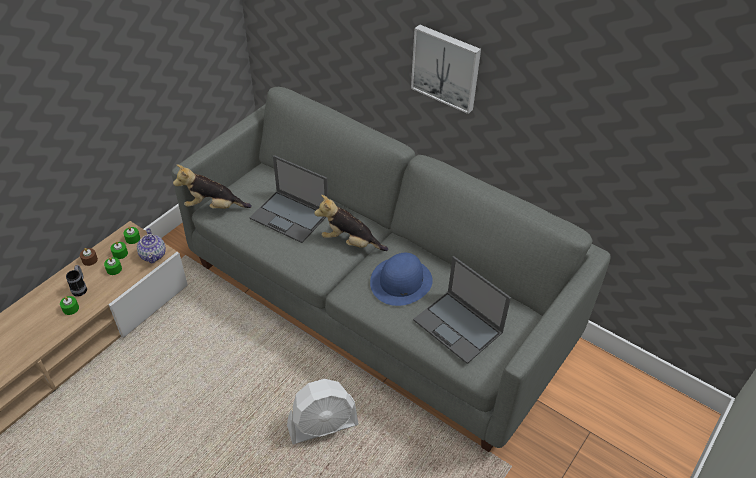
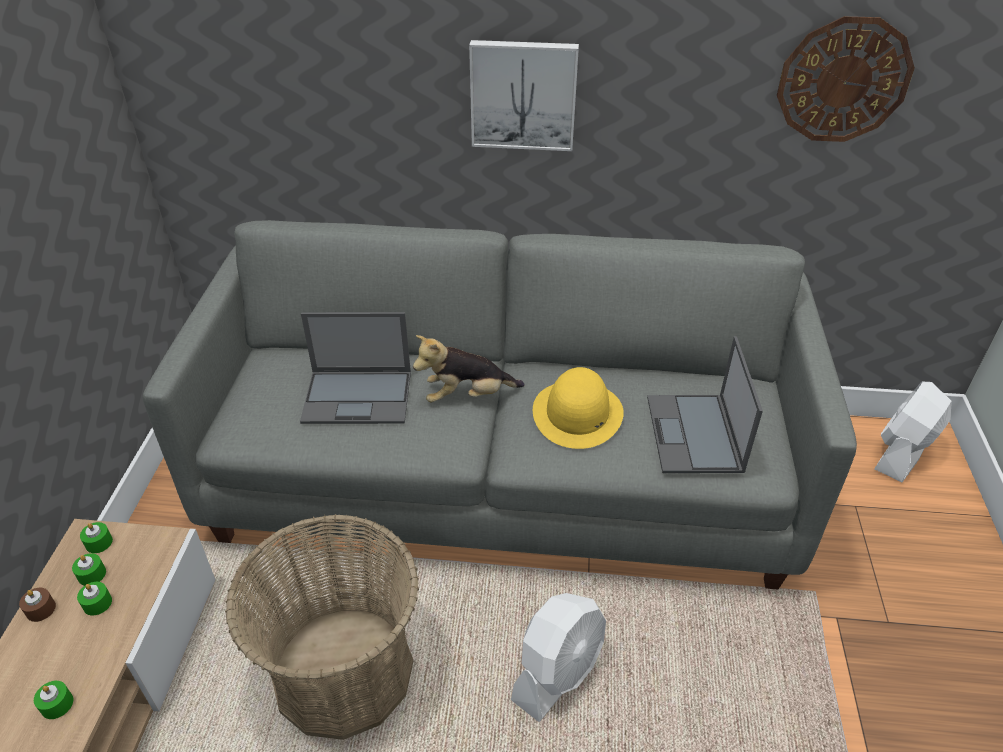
camera: 30 degrees left, 5 degrees down
mug [66,265,87,297] -> none
teapot [137,228,166,264] -> none
plush toy [173,165,252,209] -> none
blue hat [370,253,433,306] -> yellow hat [533,367,624,449]
laptop [413,256,511,364] -> laptop turned 75 degrees clockwise [647,336,763,473]
none -> basket [225,514,419,740]
none -> wall clock [777,16,915,142]
none -> white fan [874,382,952,482]

